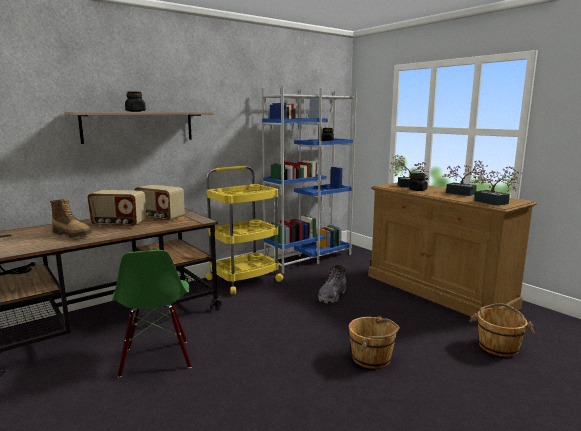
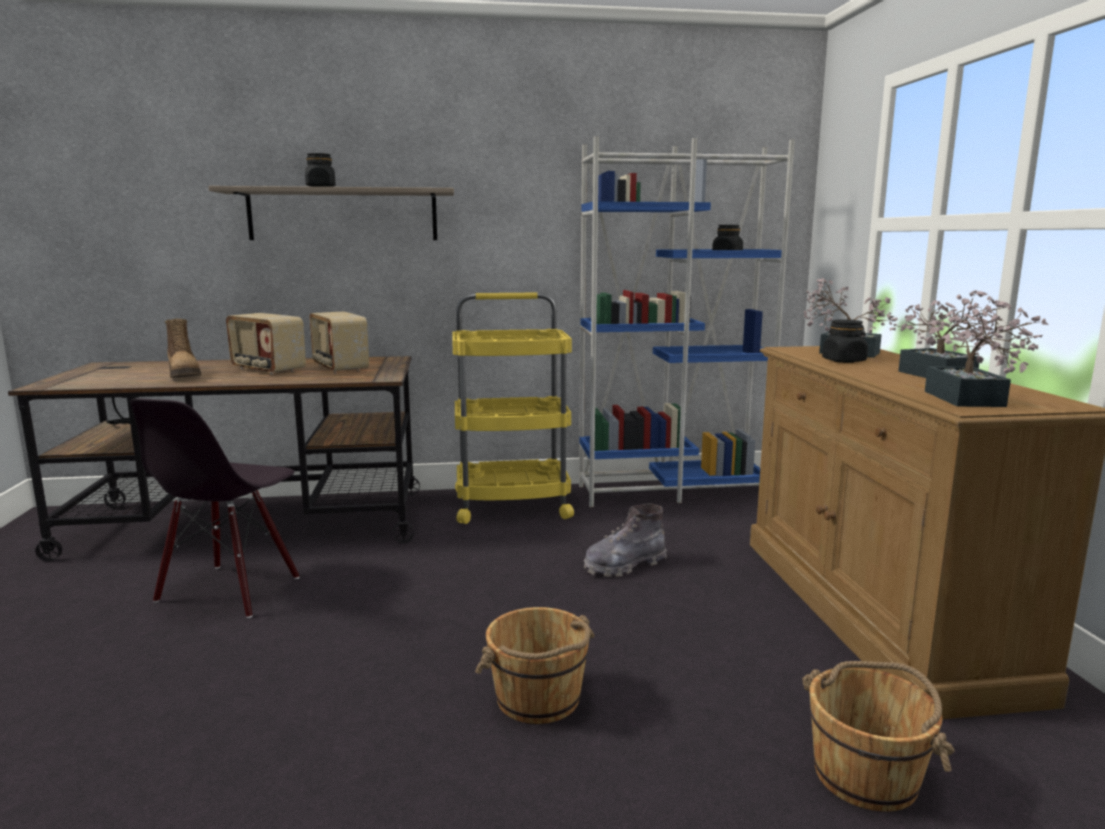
camera: 30 degrees right, 0 degrees up
green chair [112,250,191,378] -> black chair [130,398,300,618]

